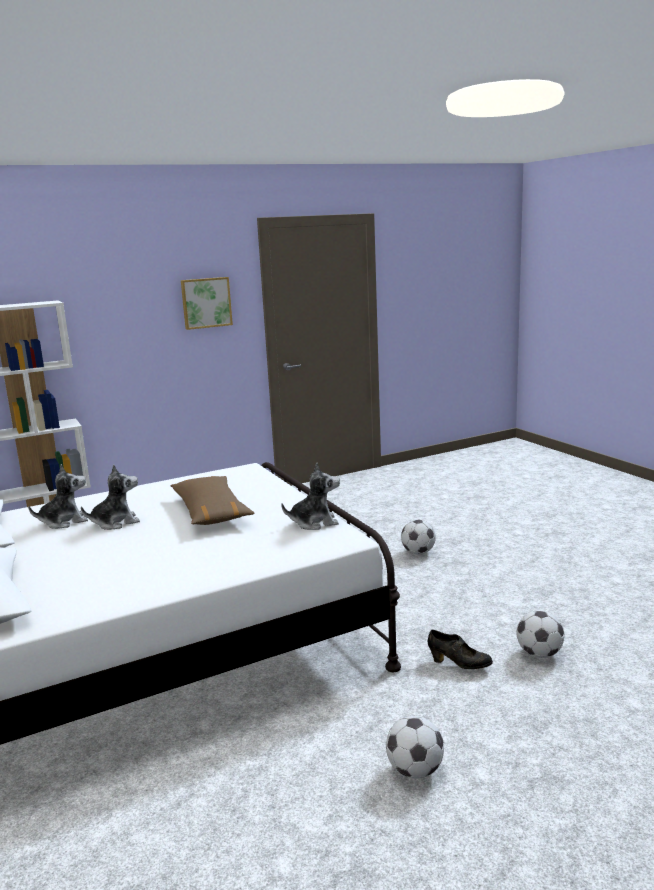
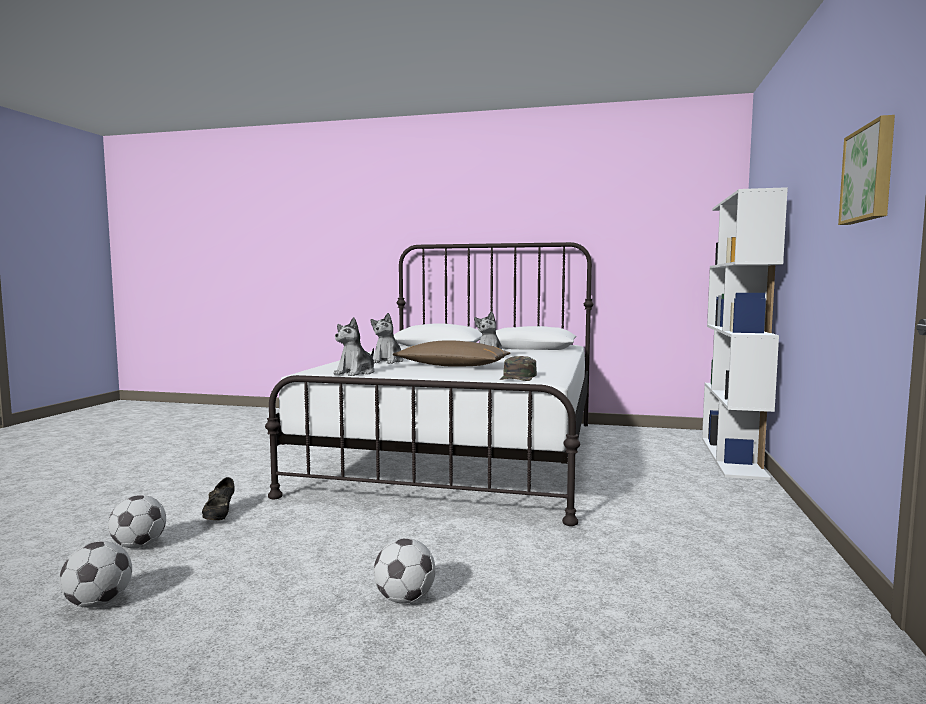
camera: 130 degrees right, 10 degrees down
plush toy [28,464,88,529] -> plush toy moved to [371,313,404,364]
football [386,716,444,778] -> football moved to [59,541,132,608]
black shoe [428,630,493,669] -> black shoe turned 75 degrees counterclockwise [202,477,235,520]
none -> green cap [500,356,537,381]

